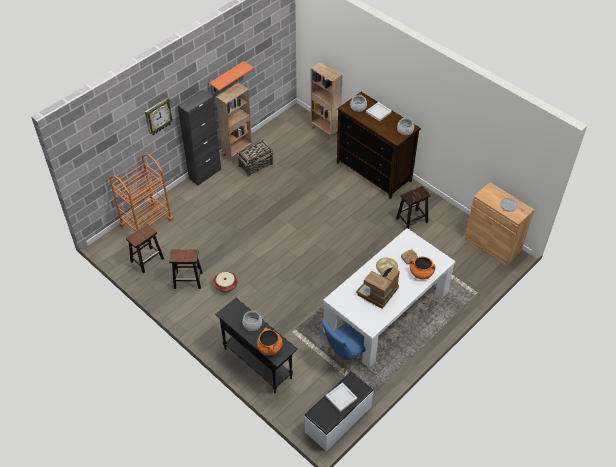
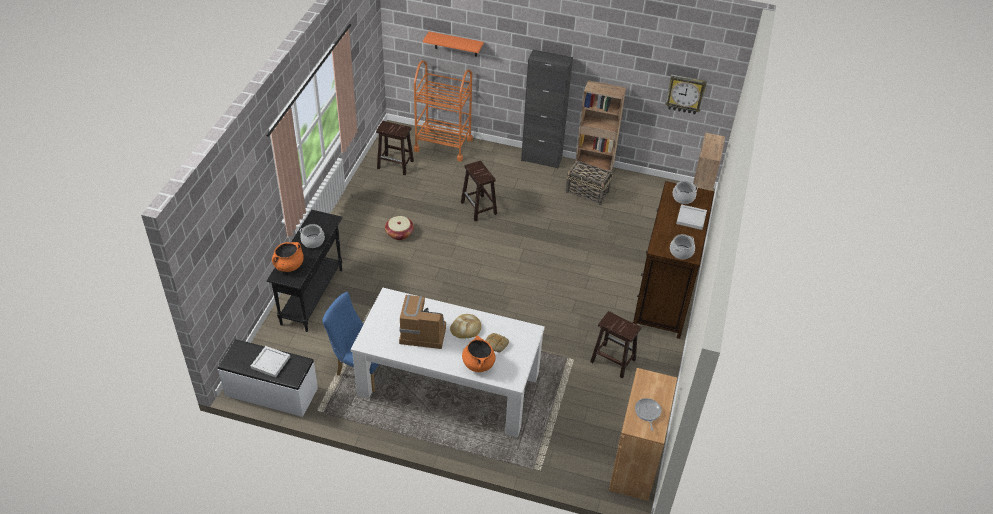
camera: 60 degrees right, 5 degrees down
wall clock [145,97,173,135] -> wall clock moved to [665,74,707,114]
brown stool [169,249,202,289] -> brown stool moved to [461,160,497,221]
orange shelf [209,61,254,92] -> orange shelf moved to [423,31,484,57]

